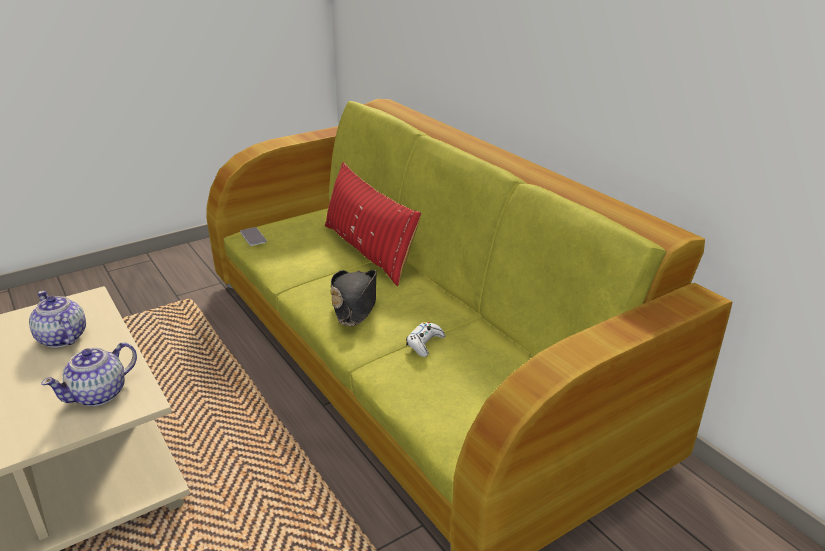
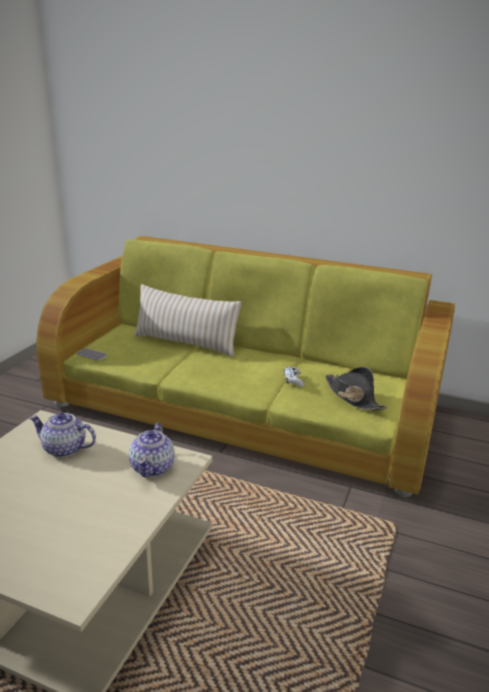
camera: 35 degrees left, 5 degrees down
red pillow [325,162,421,286] -> beige pillow [134,284,242,357]
black hat [331,270,376,326] -> black hat moved to [325,367,387,410]

